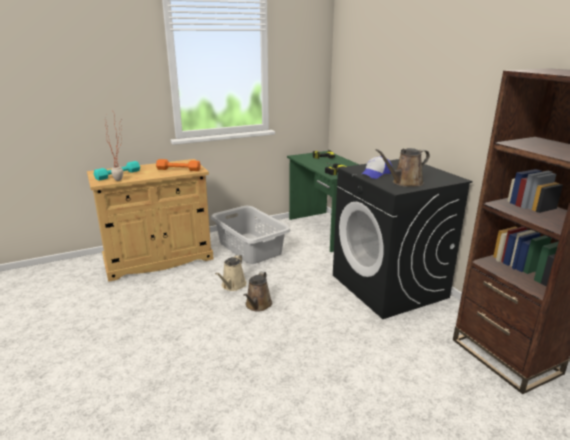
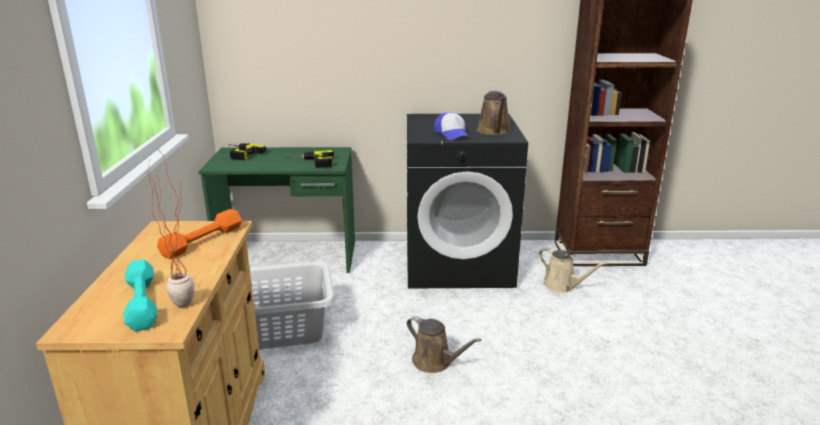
camera: 65 degrees left, 0 degrees up
beige watering can [215,255,247,291] -> beige watering can moved to [539,248,607,293]

